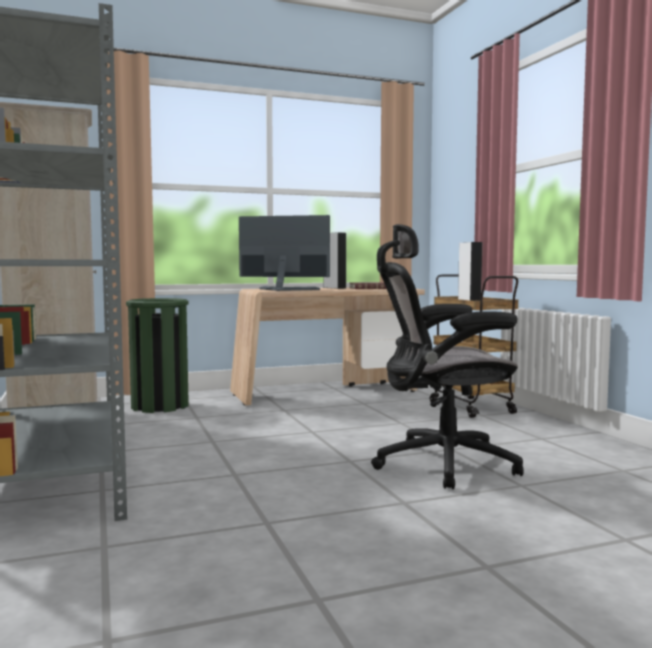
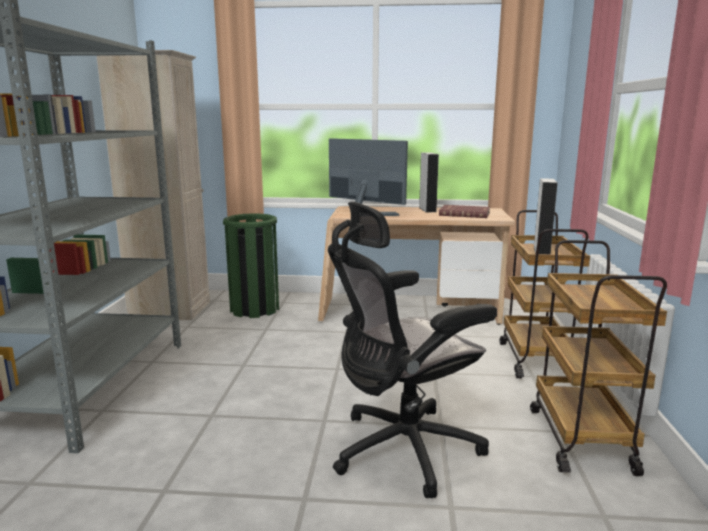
camera: 25 degrees right, 10 degrees up
office chair [371,224,524,489] -> office chair turned 45 degrees counterclockwise [328,202,497,498]
none -> brown cart [530,240,667,476]

